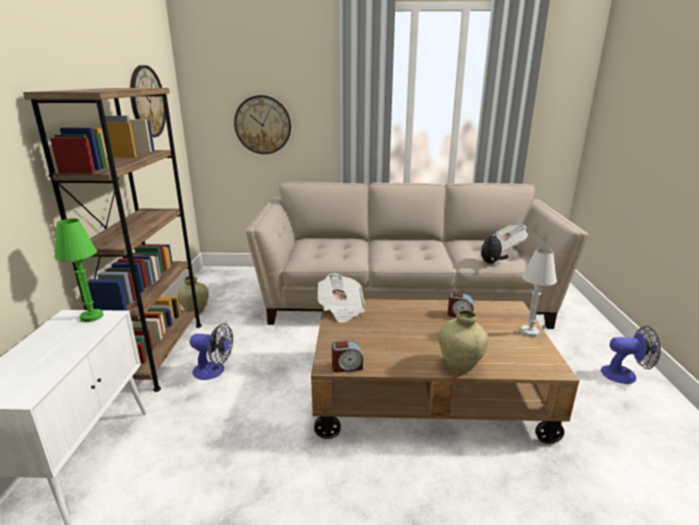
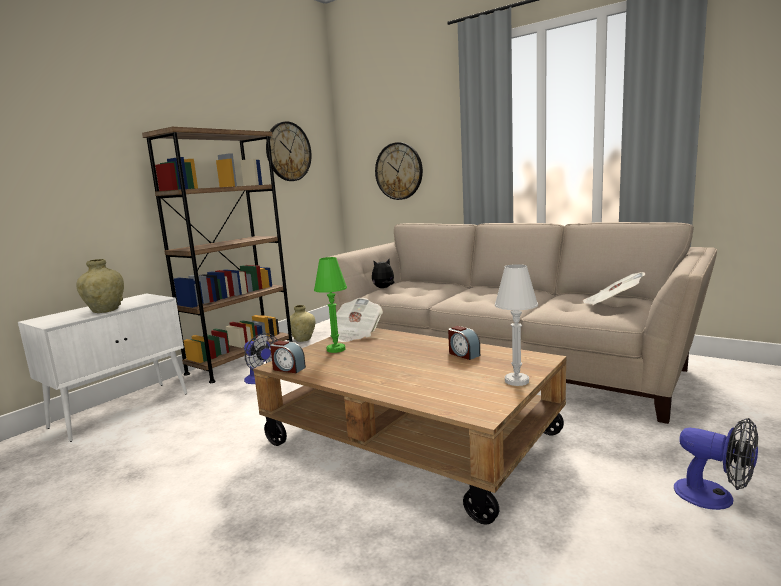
camera: 35 degrees right, 10 degrees down
green table lamp [54,218,103,322] -> green table lamp moved to [314,257,347,353]
beige vase [439,310,488,373] -> beige vase moved to [76,259,124,313]
plush toy [481,232,509,263] -> plush toy moved to [372,259,395,288]

